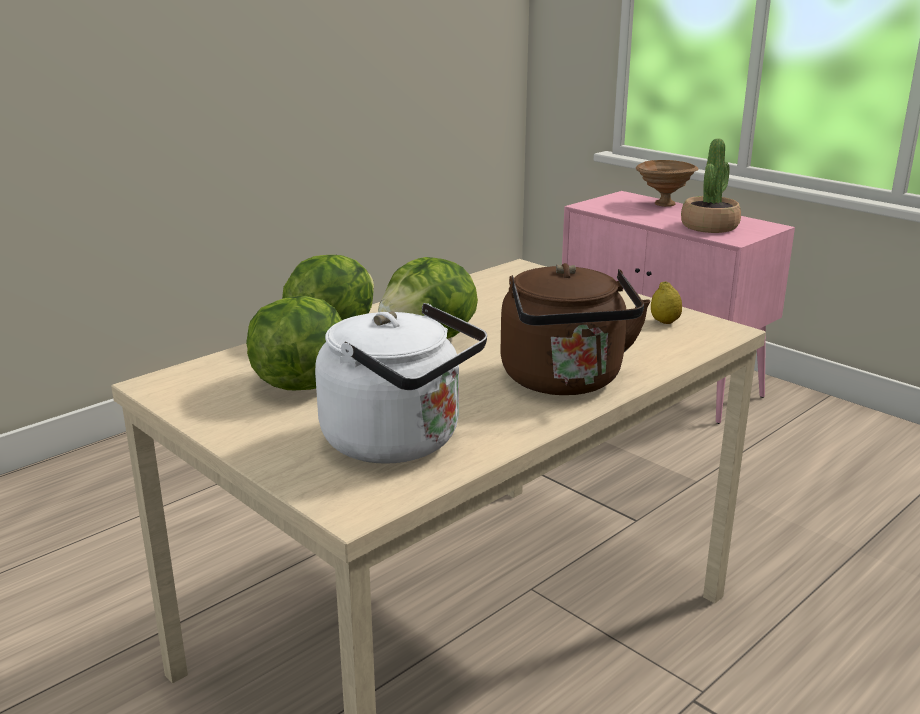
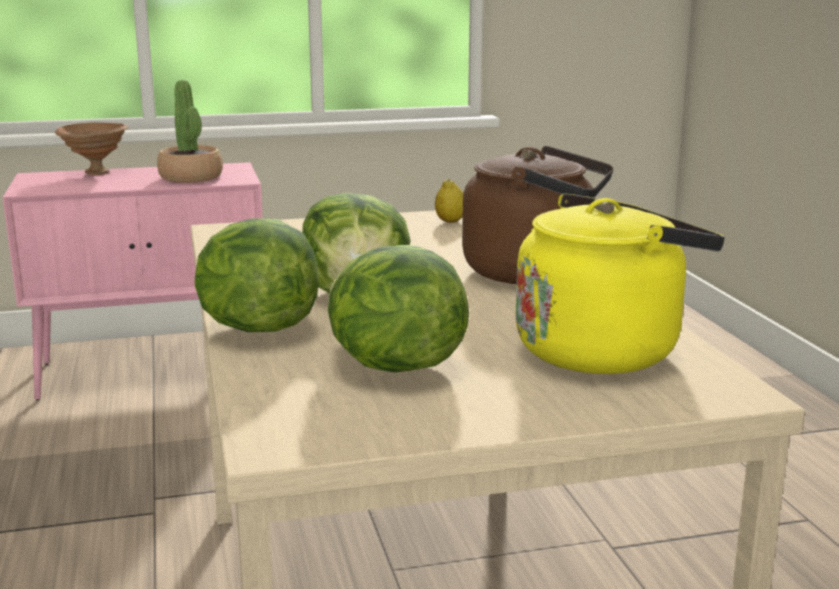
camera: 60 degrees left, 5 degrees down
white kettle [315,303,487,464] -> yellow kettle [515,193,725,374]

